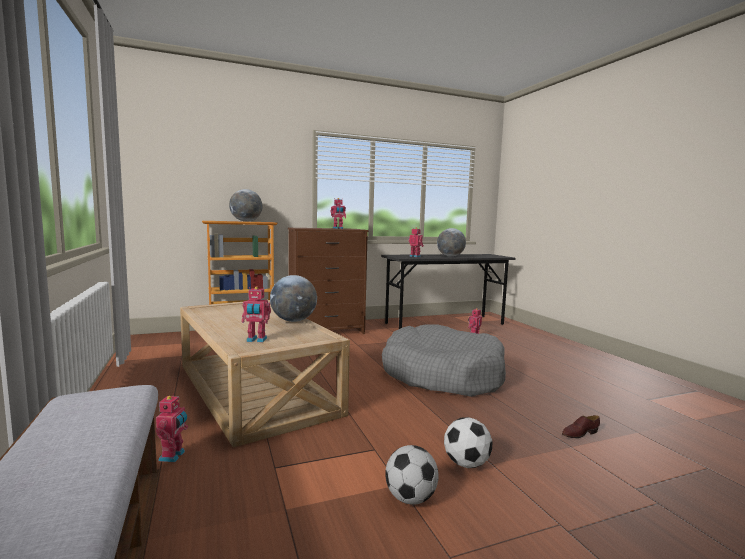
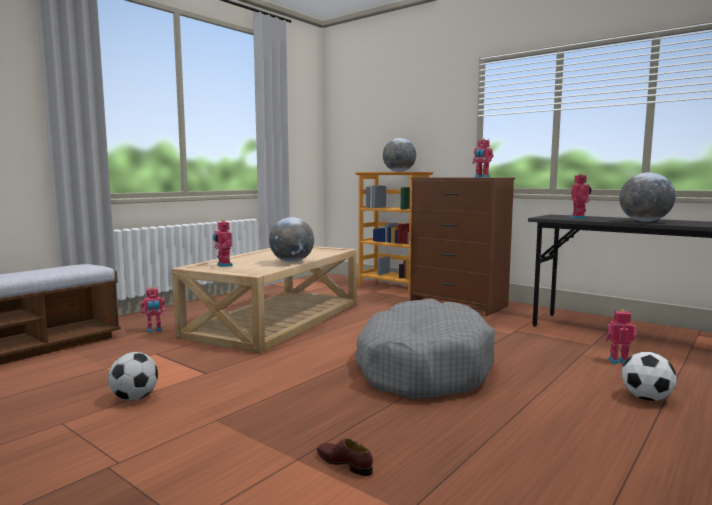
camera: 60 degrees right, 0 degrees up
football [444,417,493,468] -> football moved to [622,352,677,401]

